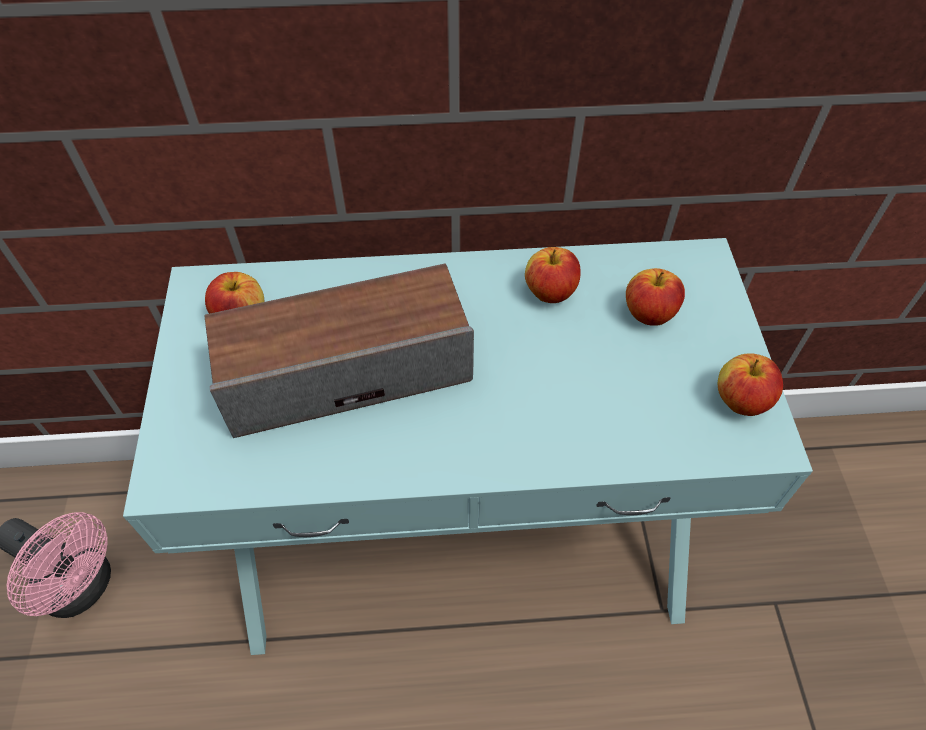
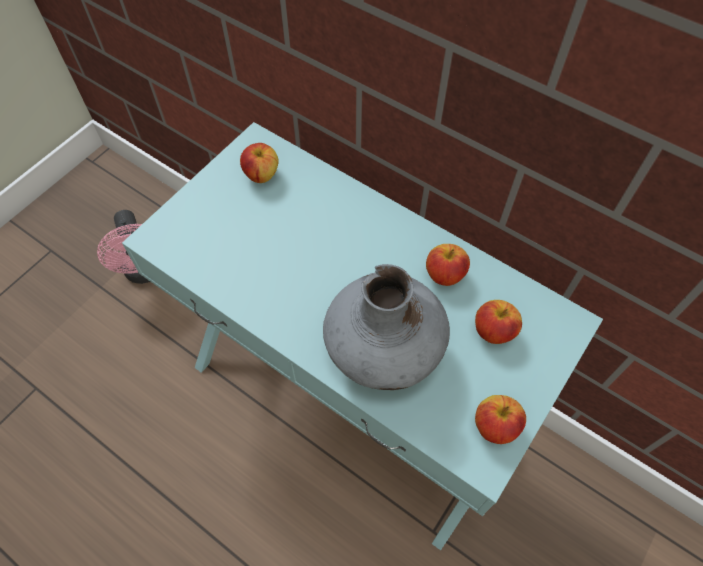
camera: 40 degrees right, 5 degrees up
speaker [204,263,474,438] -> none
none -> grey vase [323,264,450,390]

